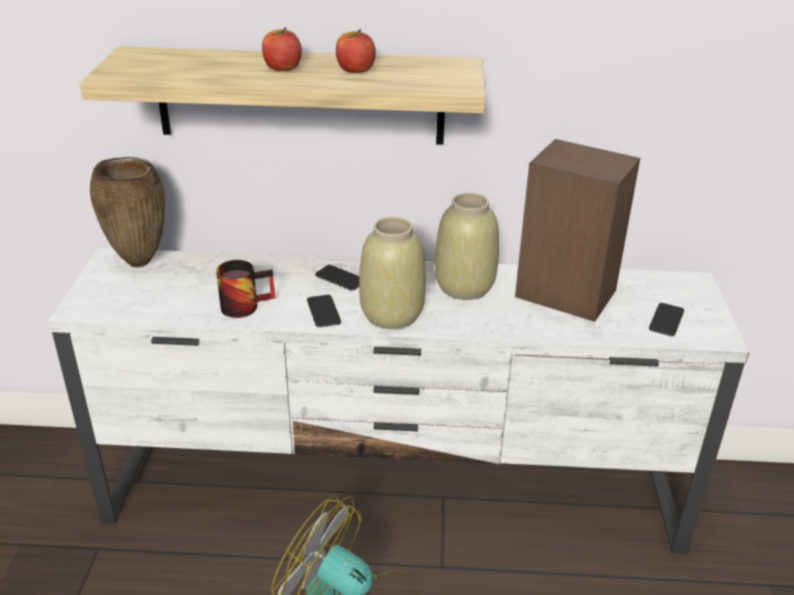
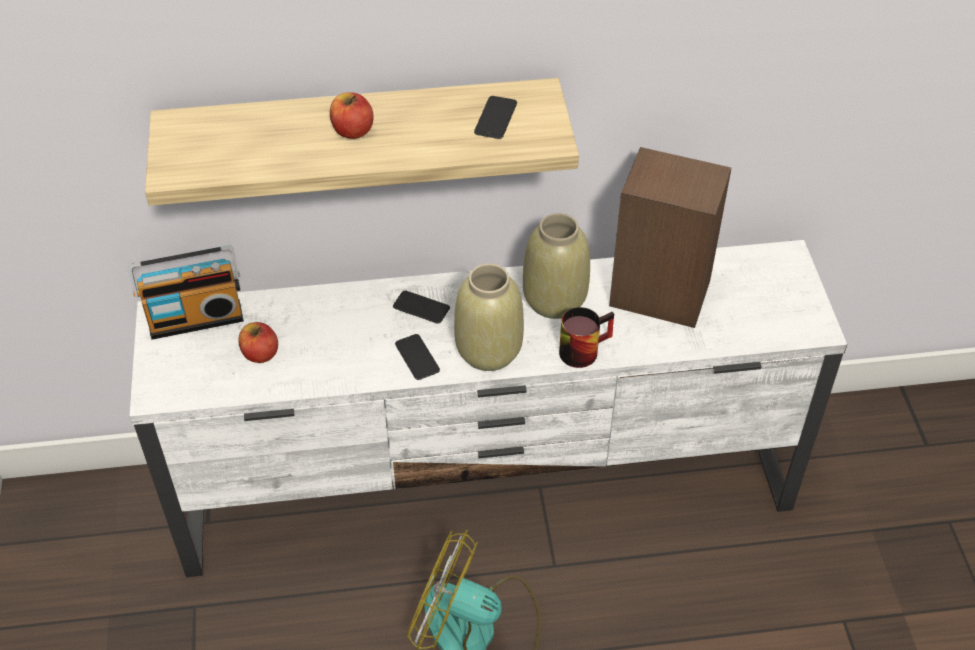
camera: 10 degrees left, 15 degrees up
brown vase [90,157,165,268] -> radio [128,245,244,340]
mug [216,260,275,318] -> mug moved to [559,307,614,368]
apple [336,29,376,73] -> apple moved to [238,322,278,363]
phone [649,303,684,336] -> phone moved to [474,96,517,139]

